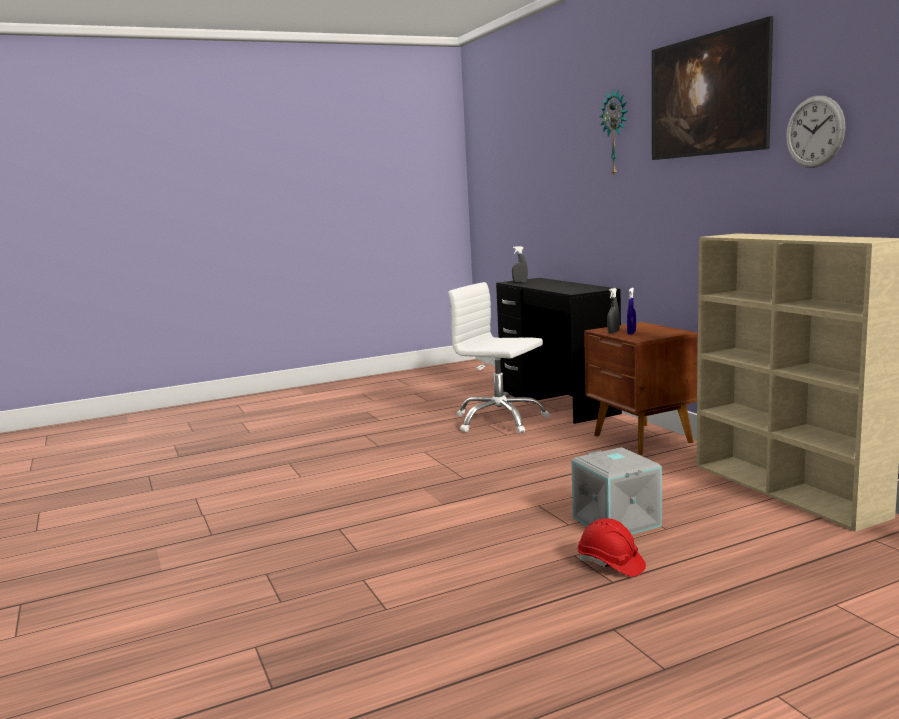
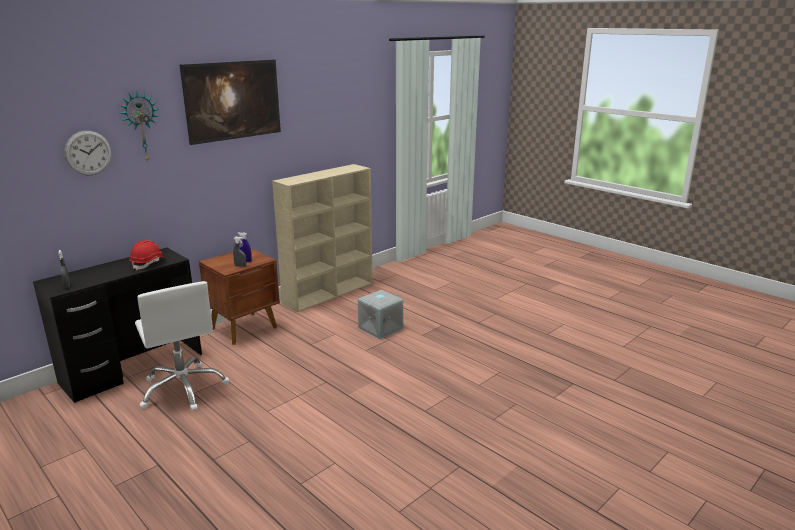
camera: 110 degrees left, 10 degrees up
white office chair [448,282,550,434] -> white office chair turned 45 degrees counterclockwise [135,281,229,411]
red hard hat [577,518,646,577] -> red hard hat moved to [130,240,165,270]
wall clock [786,96,846,168] -> wall clock moved to [64,131,112,175]

